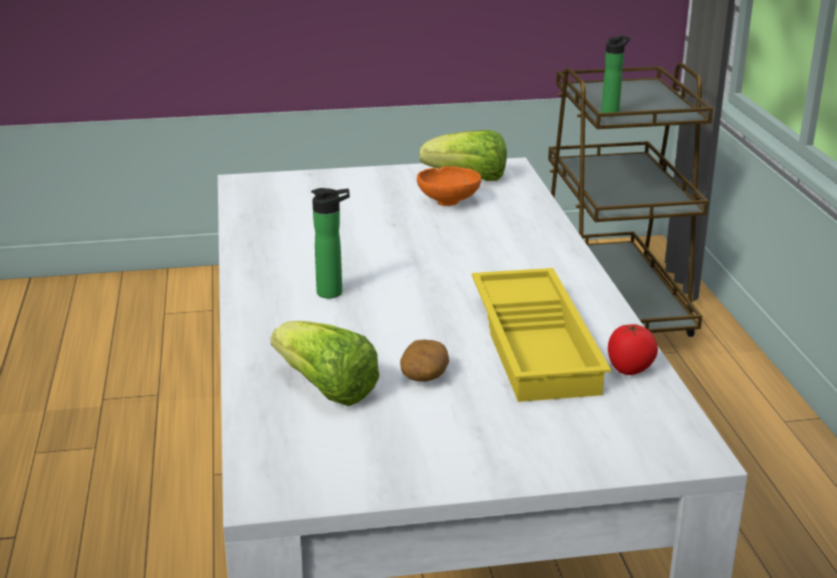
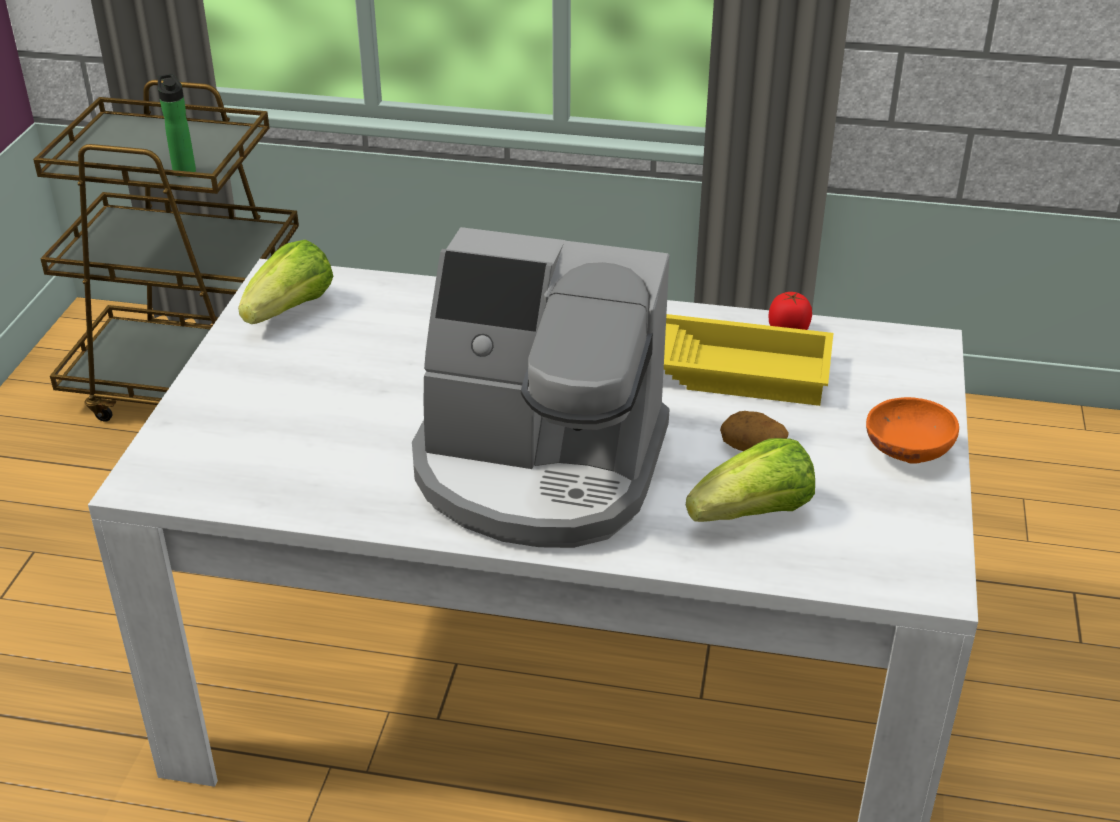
camera: 70 degrees left, 10 degrees up
bottle [311,188,350,298] -> coffee machine [412,227,669,548]
orange bowl [417,166,481,206] -> orange bowl moved to [866,397,959,464]

